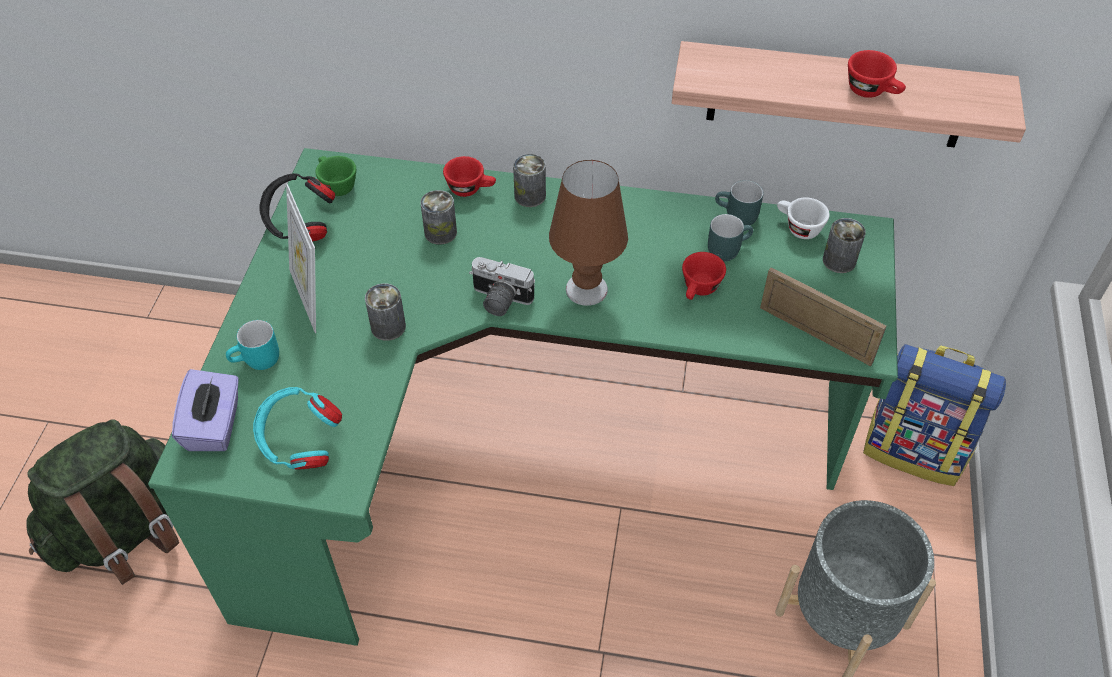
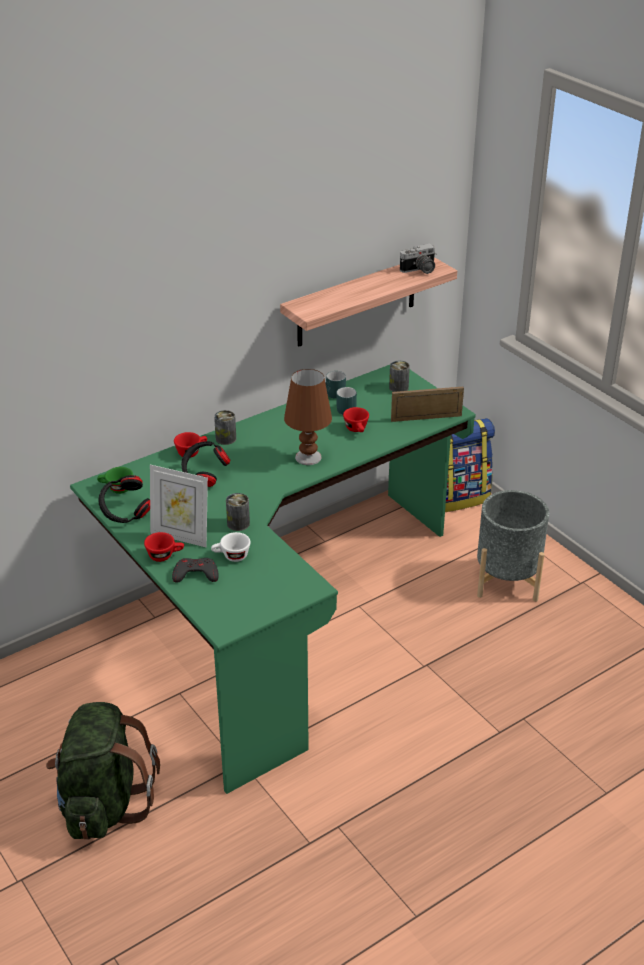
camera: 45 degrees left, 15 degrees down
purple tissue box [172,369,239,451] -> none
turquoise mug [226,320,279,370] -> grey game controller [172,558,219,583]
turquoise headphones [253,387,342,469] -> none
can [420,190,457,245] -> black headphones [181,441,230,487]
camera [469,257,535,316] -> camera moved to [400,244,436,274]
white cup [777,198,829,239] -> white cup moved to [211,532,250,562]
red cup [848,50,906,98] -> red cup moved to [144,532,184,562]

